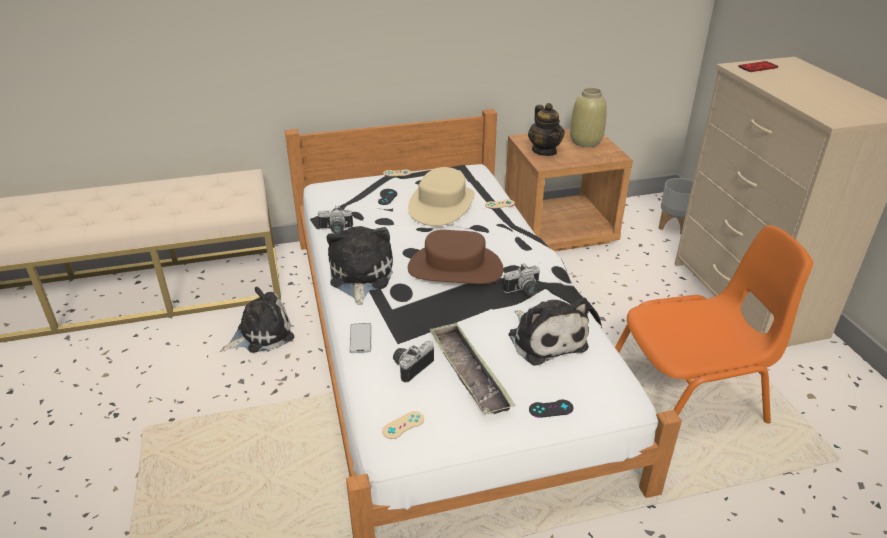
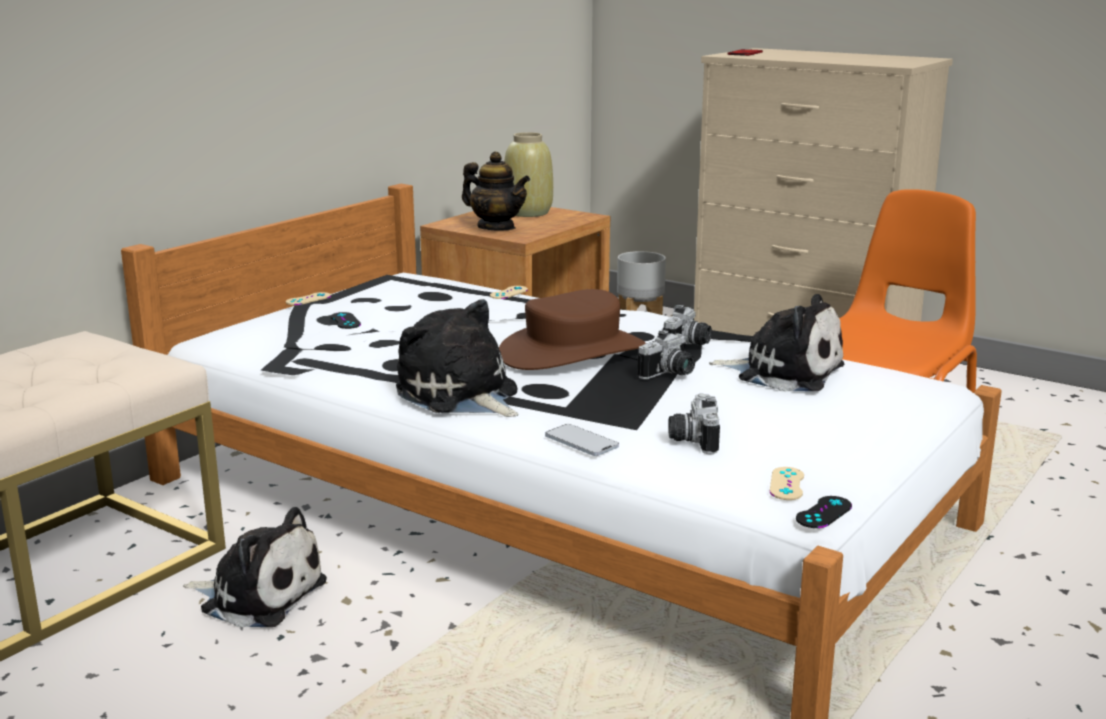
camera: 40 degrees left, 15 degrees down
plush toy [222,287,294,353] -> plush toy turned 90 degrees clockwise [183,507,327,627]
camera [318,206,353,234] -> camera moved to [637,330,695,379]
beige hat [408,167,475,226] -> none
tray [429,322,516,414] -> none
black game controller [529,400,574,418] -> black game controller moved to [796,496,852,528]

